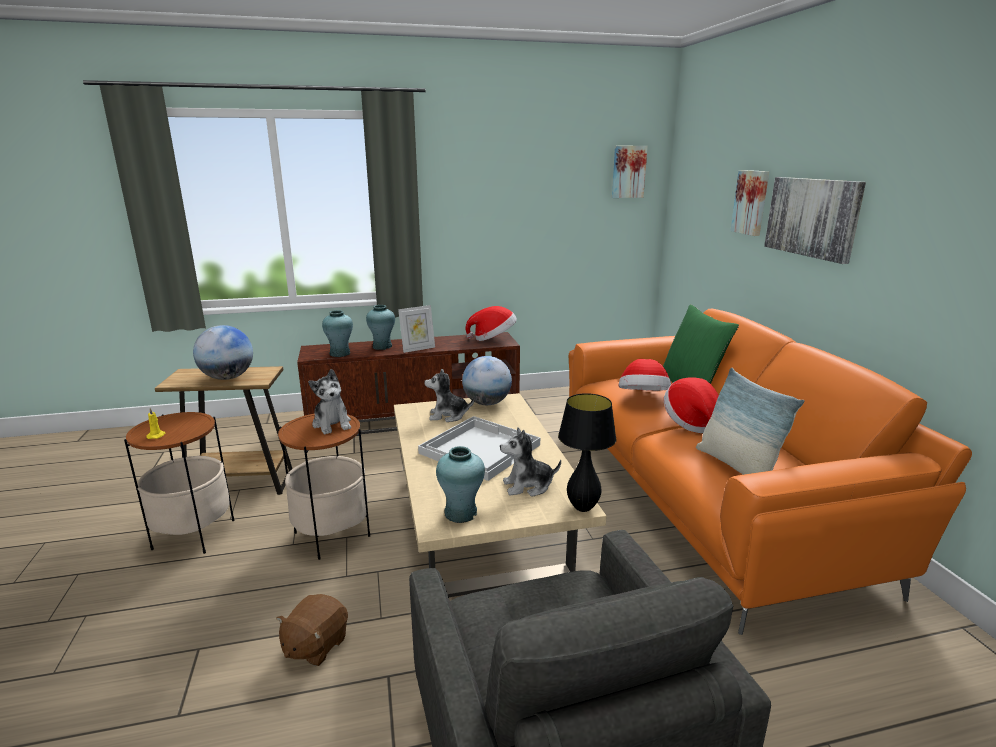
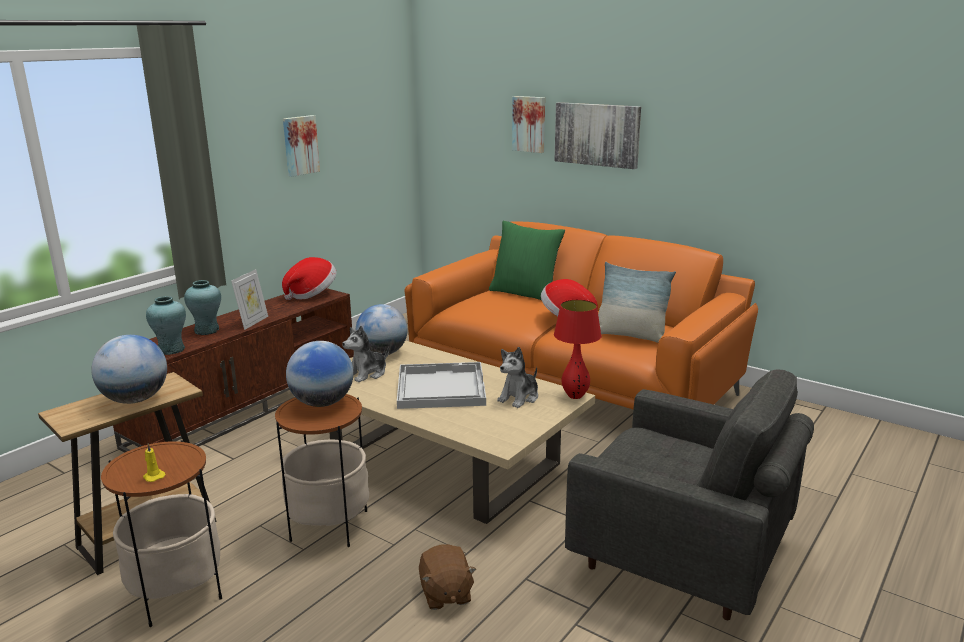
camera: 40 degrees left, 0 degrees up
plush toy [308,369,351,434] -> globe [286,341,353,407]
turquoise vase [436,446,485,523] -> none
black table lamp [558,393,617,512] -> red table lamp [554,299,602,399]
picture [612,146,648,198] -> picture moved to [283,115,320,177]
hat [619,359,671,391] -> none

